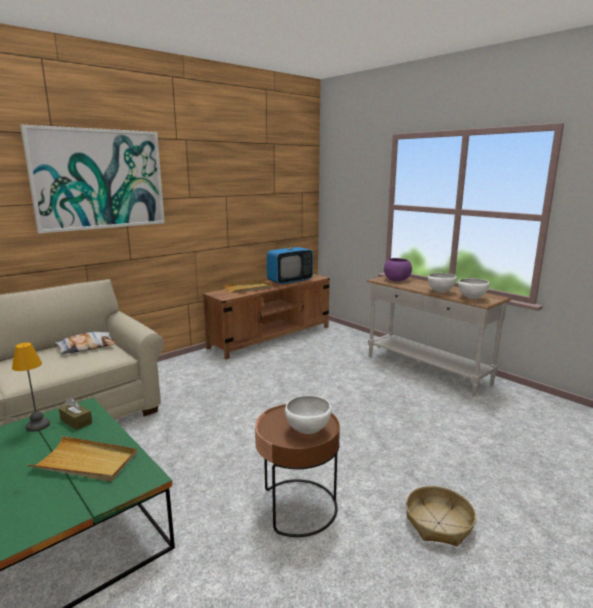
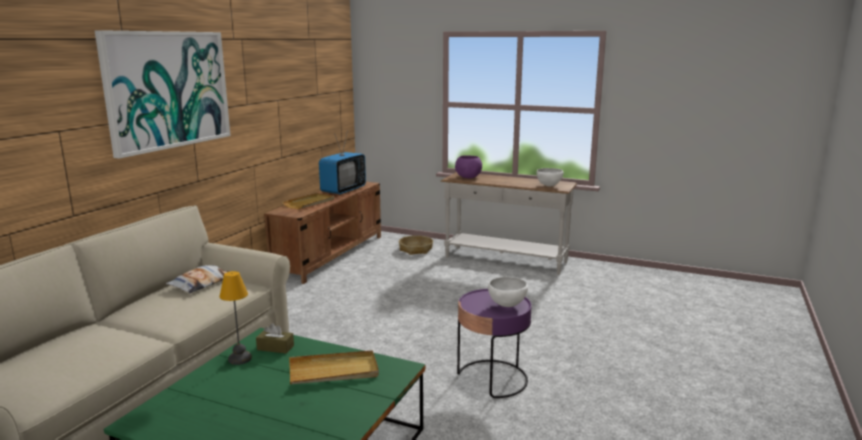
camera: 25 degrees left, 0 degrees up
brown side table [255,404,340,537] -> purple side table [457,289,532,399]
basket [406,486,476,547] -> basket moved to [399,235,433,255]
white bowl [428,273,457,293] -> none

